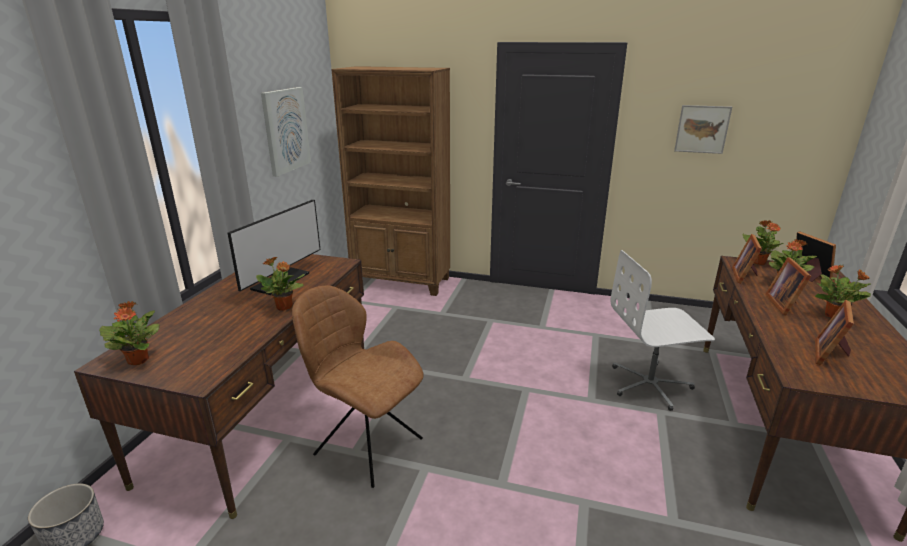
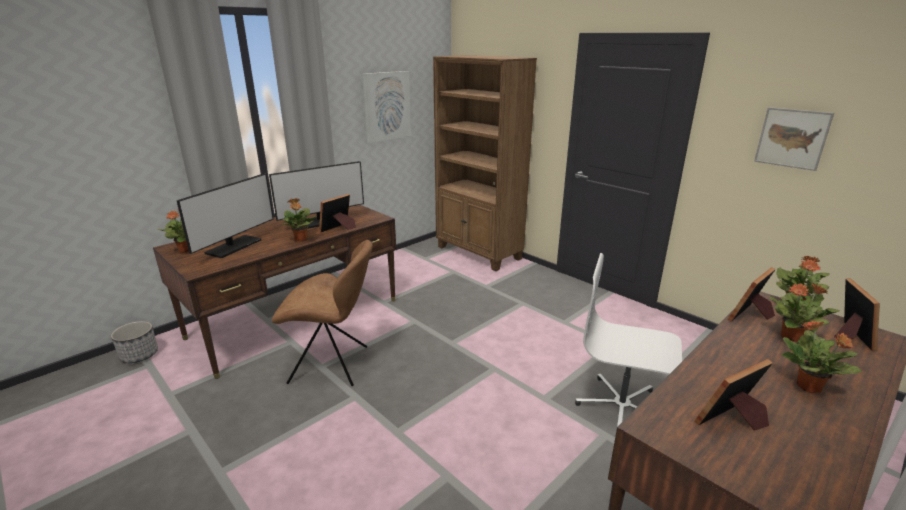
camera: 30 degrees right, 0 degrees up
brown chair [292,286,424,488] -> brown chair turned 120 degrees clockwise [272,240,373,386]
picture frame [765,257,811,315] -> picture frame moved to [319,194,356,232]
none -> monitor [176,173,273,258]

